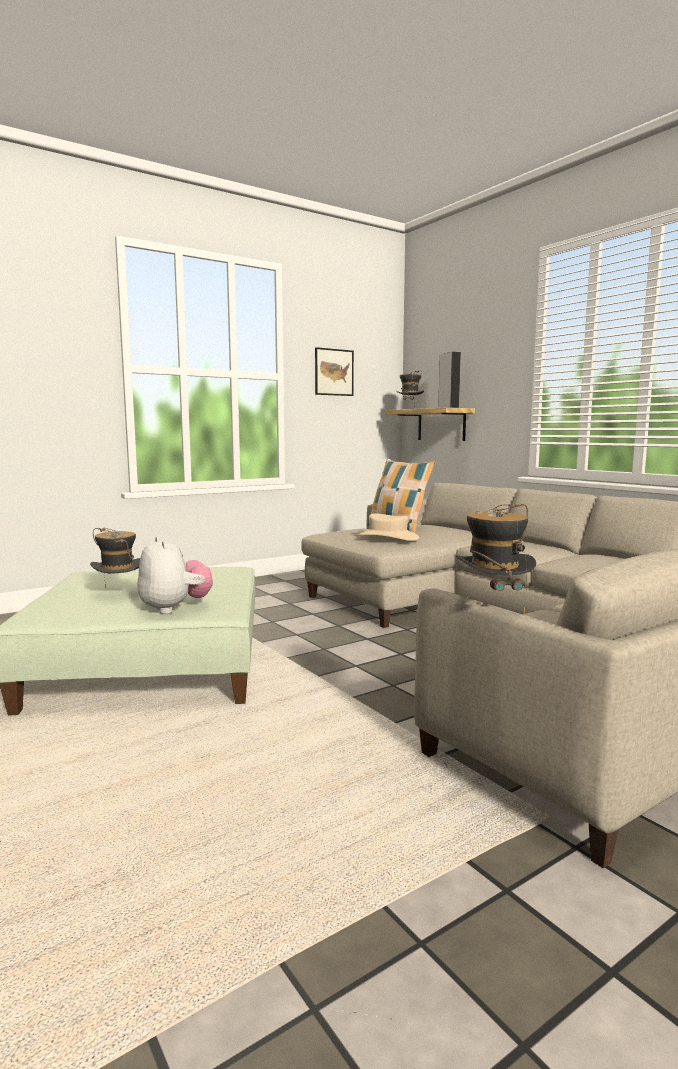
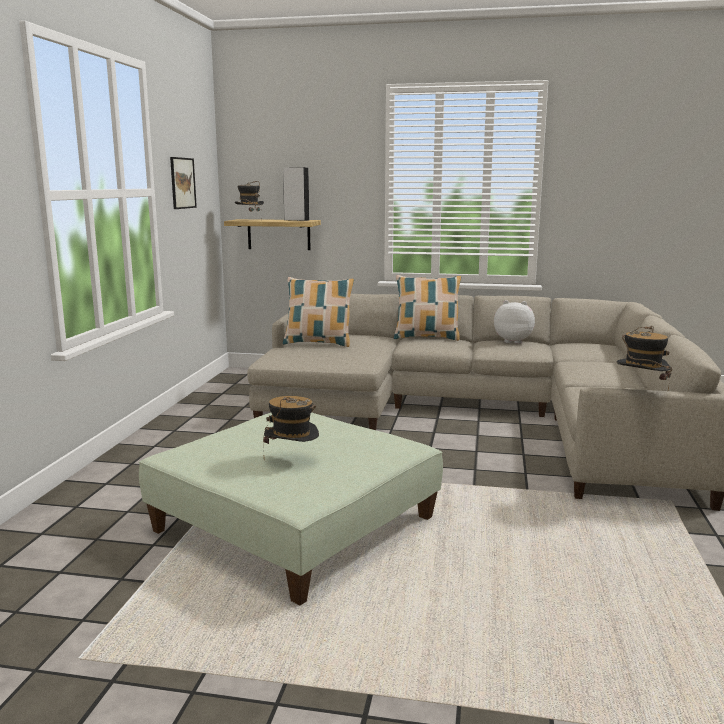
camera: 45 degrees left, 5 degrees up
plush toy [137,536,213,614] -> plush toy moved to [494,300,535,344]
beige hat [357,513,419,541] -> none
none -> pillow [394,275,461,341]

